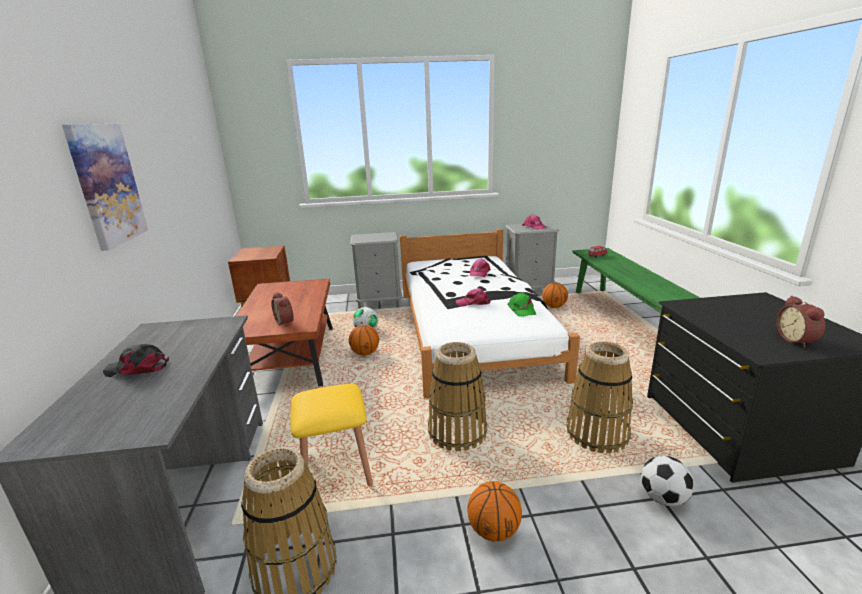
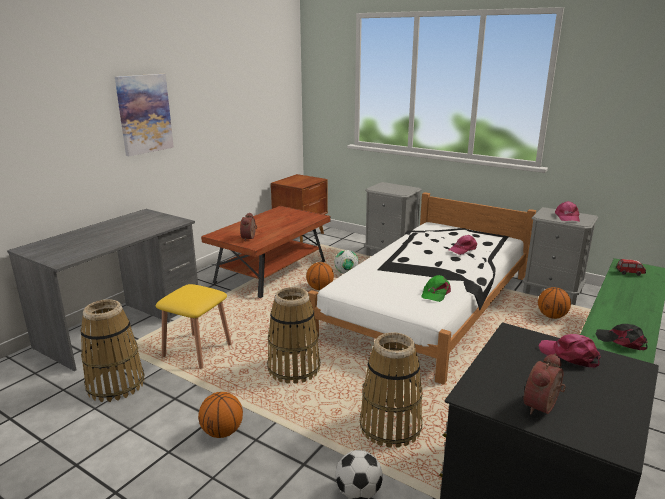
camera: 40 degrees right, 0 degrees up
black cap [103,344,169,377] -> black cap moved to [595,324,647,350]
pink cap [456,288,490,307] -> pink cap moved to [538,334,601,368]

